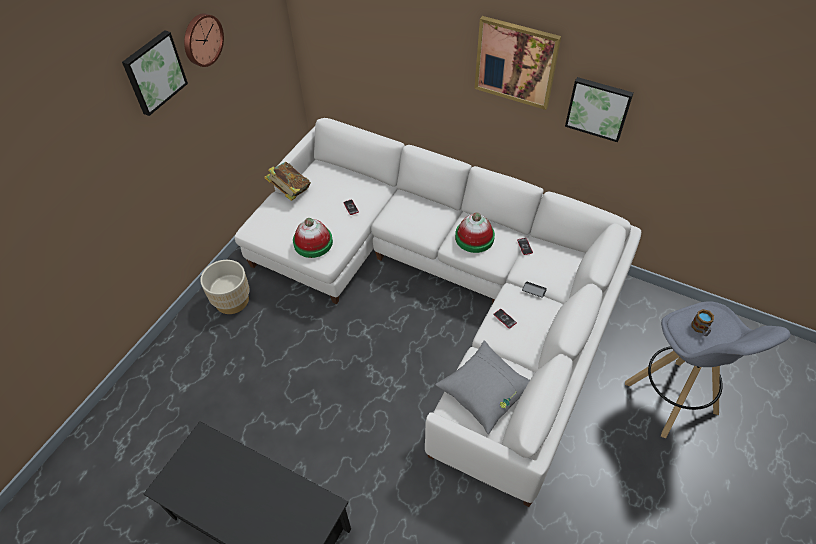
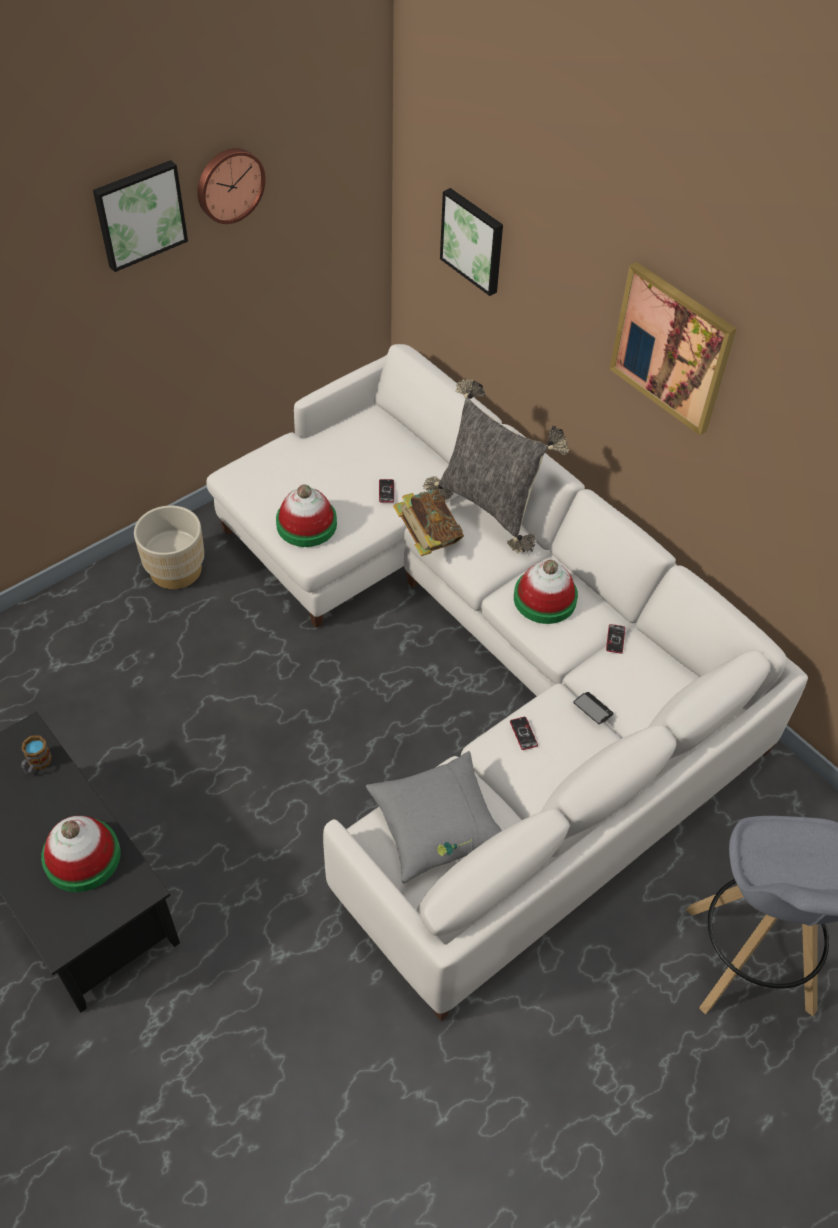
camera: 20 degrees right, 0 degrees up
book [264,162,311,201] -> book moved to [393,489,464,556]
picture [565,77,633,142] -> picture moved to [440,188,503,296]
mug [691,309,714,336] -> mug moved to [21,735,52,774]
none -> hat [41,816,120,892]
none -> pillow [423,379,569,553]

